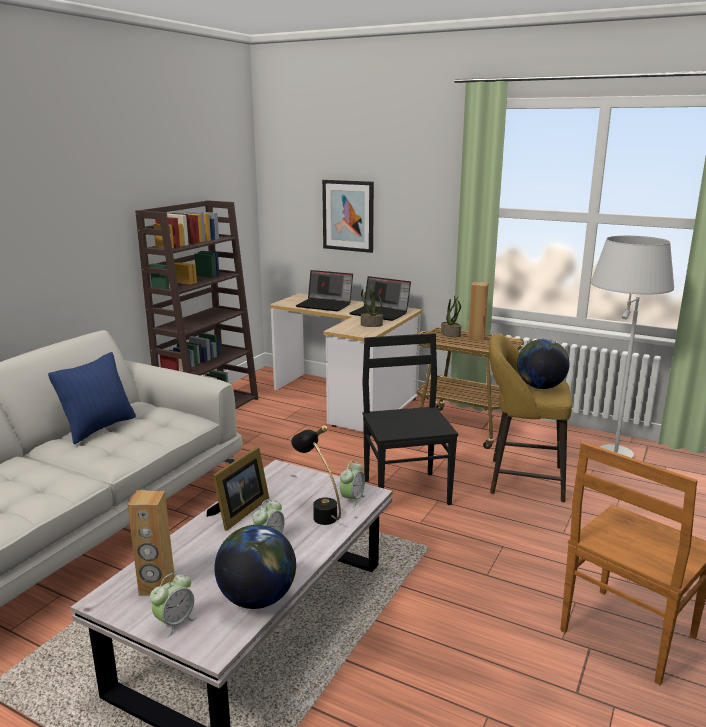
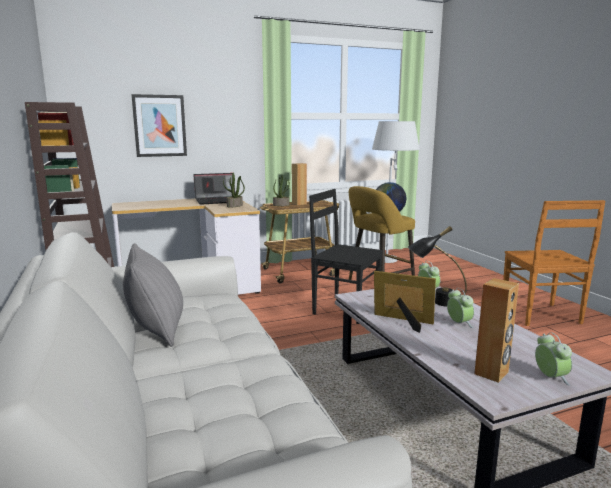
camera: 50 degrees left, 5 degrees down
blue pillow [48,352,136,444] -> grey pillow [123,243,183,347]
picture frame [207,447,269,531] -> picture frame turned 45 degrees counterclockwise [374,271,436,333]
globe [214,525,296,609] -> none
laptop [296,270,353,311] -> none

